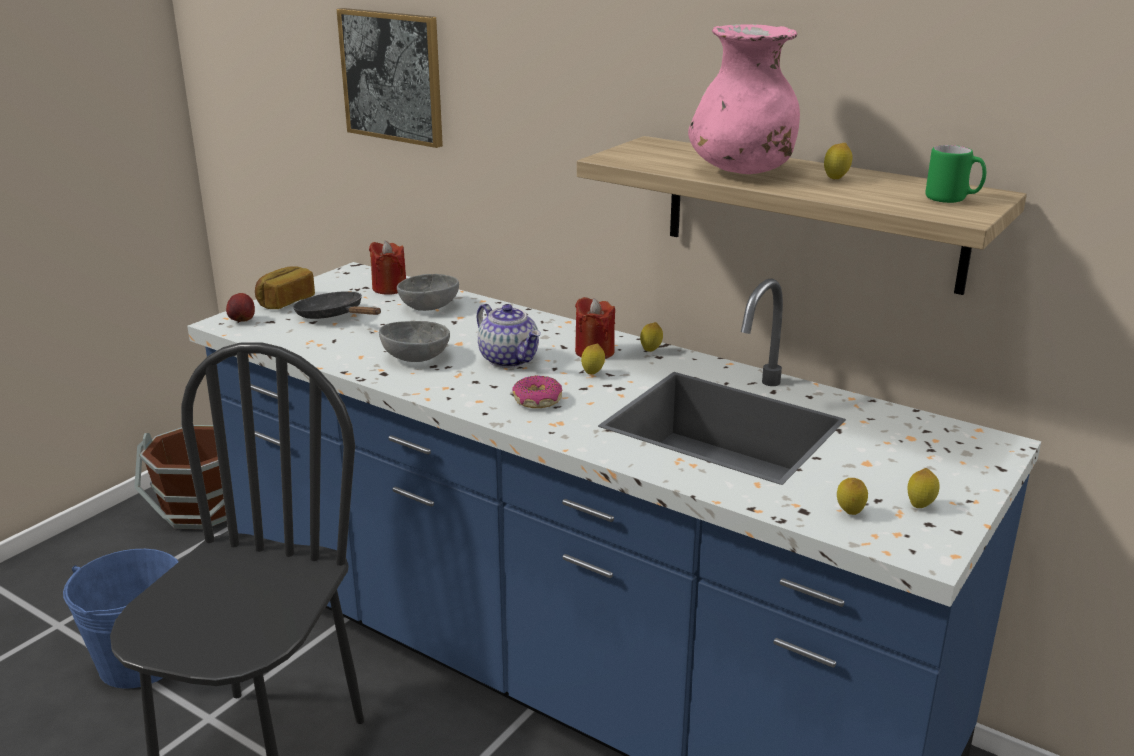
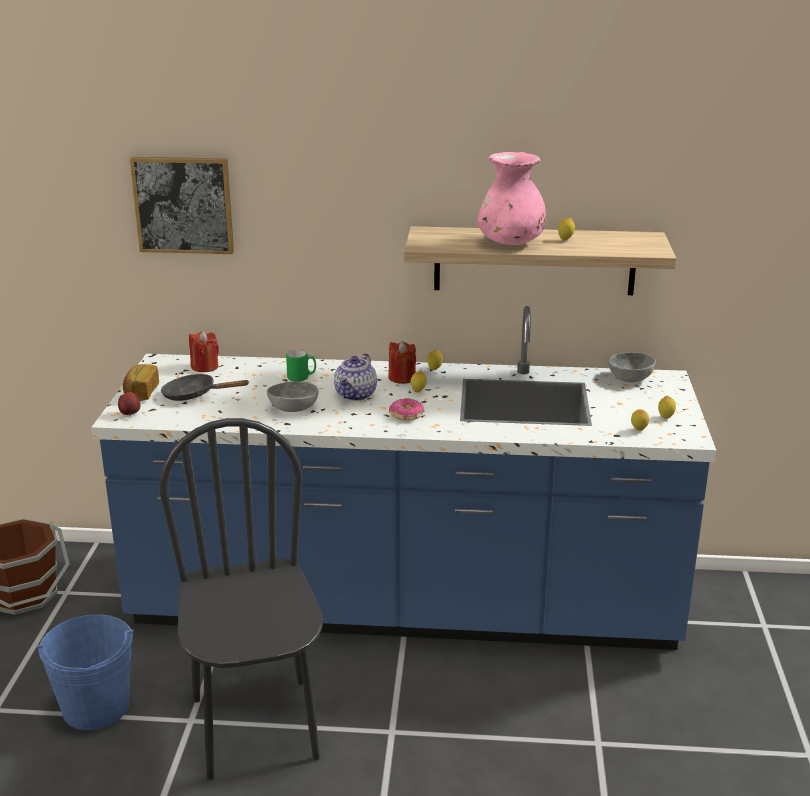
camera: 30 degrees left, 0 degrees up
grey bowl [397,274,459,311] -> grey bowl moved to [609,352,656,383]
teapot [477,304,541,368] -> teapot turned 90 degrees clockwise [334,353,377,401]
green mug [925,145,986,203] -> green mug moved to [286,350,316,381]

